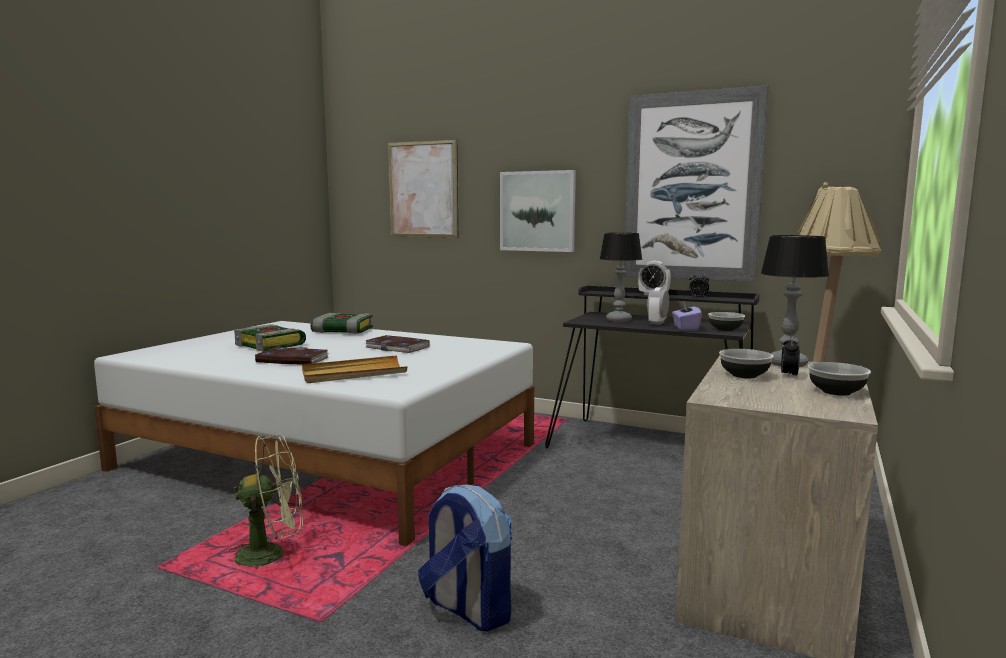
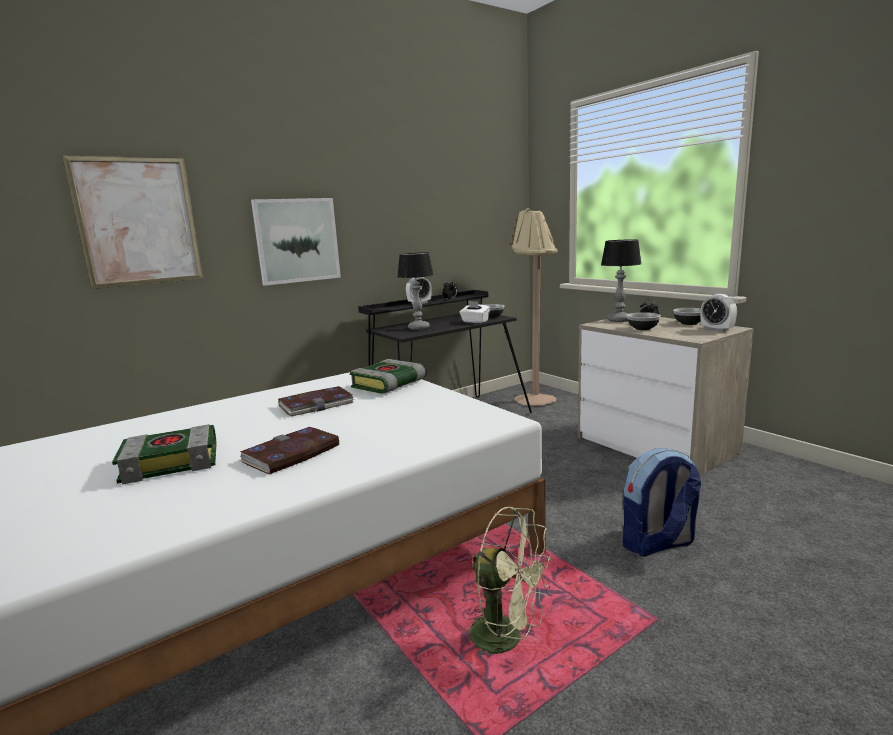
camera: 60 degrees left, 5 degrees up
green fan [229,435,303,569] -> green fan turned 105 degrees clockwise [469,507,552,656]
beige tray [302,355,407,383] -> none
book [310,313,373,334] -> book moved to [350,359,427,394]
picture [624,85,769,282] -> none
alarm clock [647,287,669,325] -> alarm clock moved to [700,294,737,332]
purple tissue box [672,300,702,331] -> white tissue box [460,301,490,323]

